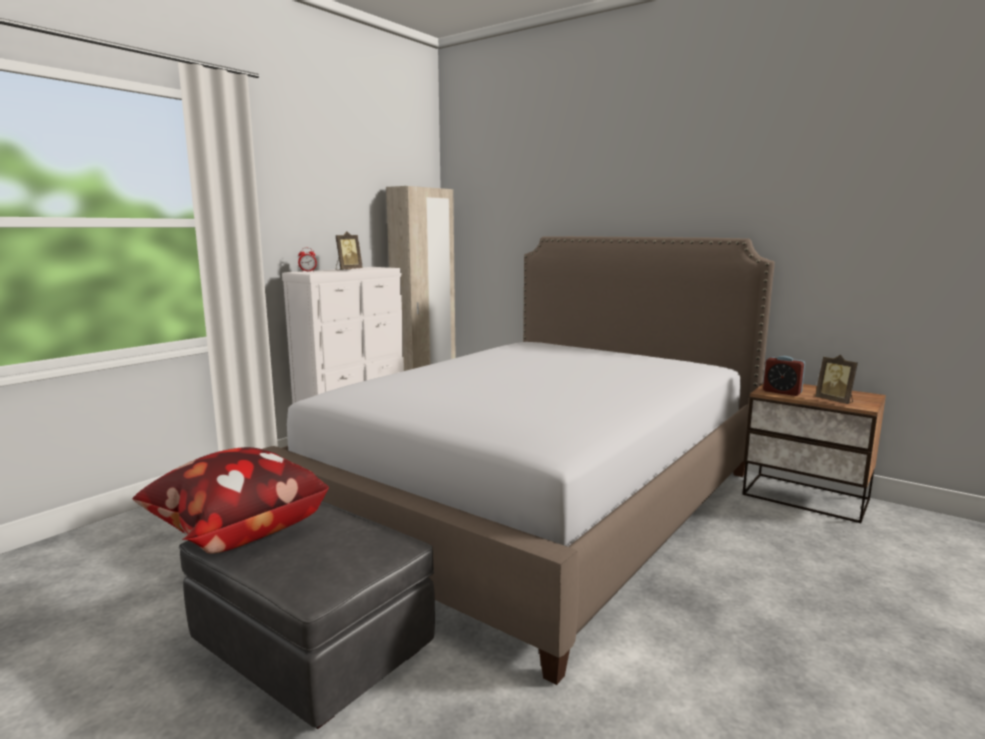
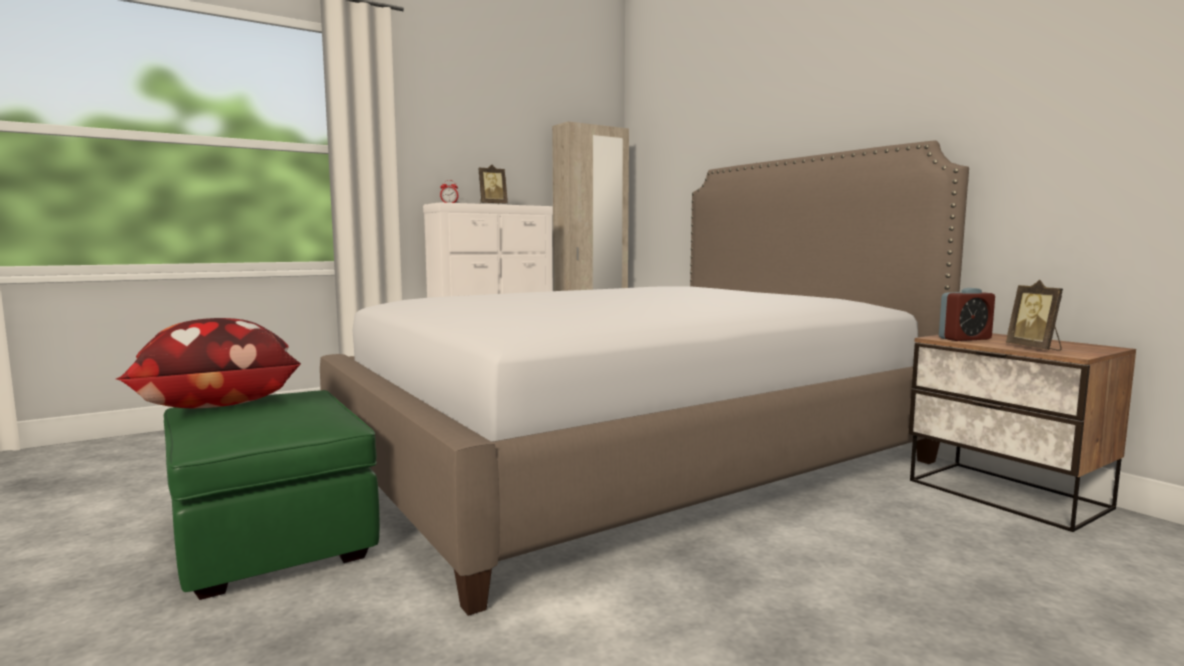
camera: 20 degrees right, 5 degrees down
grey ottoman [179,501,435,729] -> green ottoman [164,390,380,600]
alarm clock [763,356,805,396] -> alarm clock turned 75 degrees counterclockwise [939,288,995,341]

